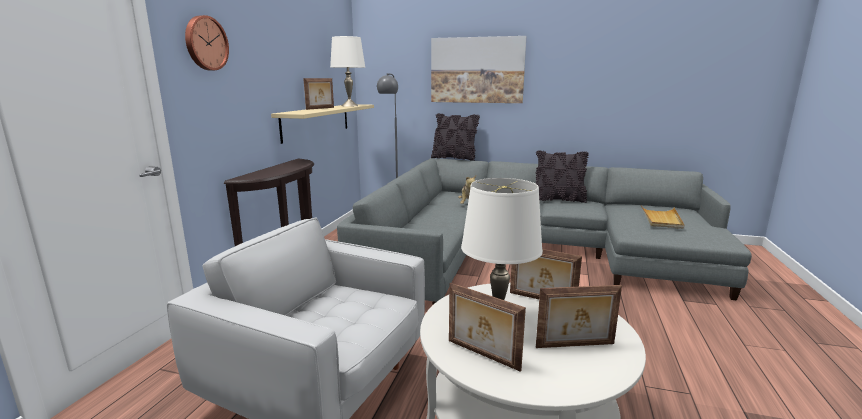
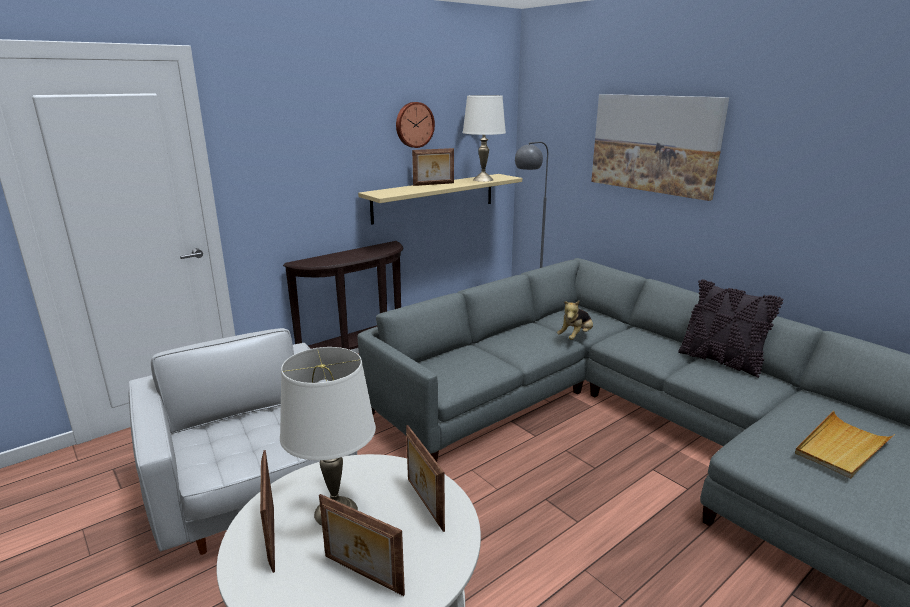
camera: 35 degrees right, 5 degrees up
wall clock [185,15,229,70] -> wall clock moved to [396,102,435,148]
black pillow [431,113,480,161] -> none

